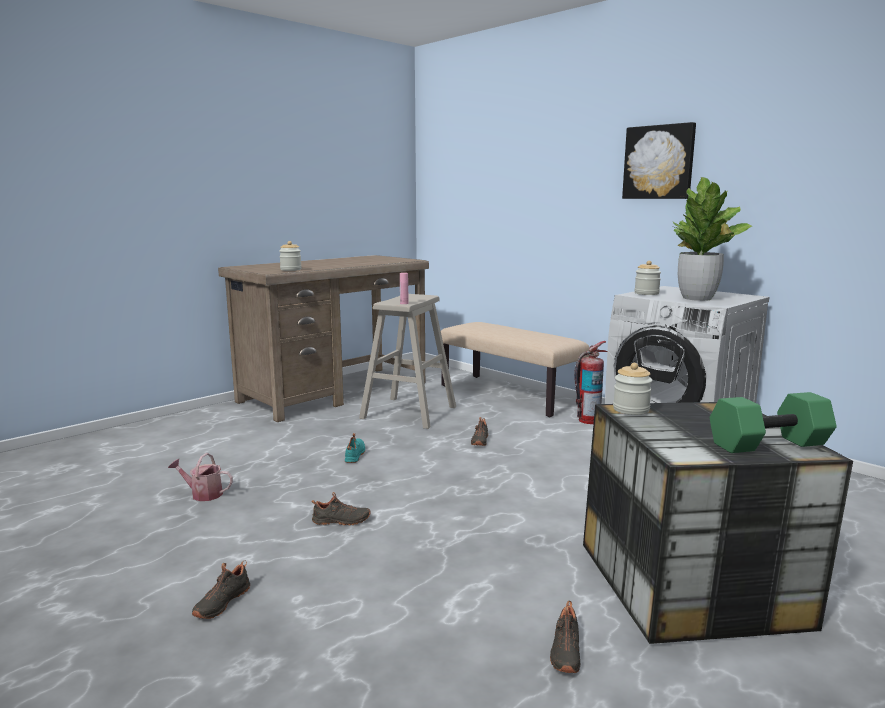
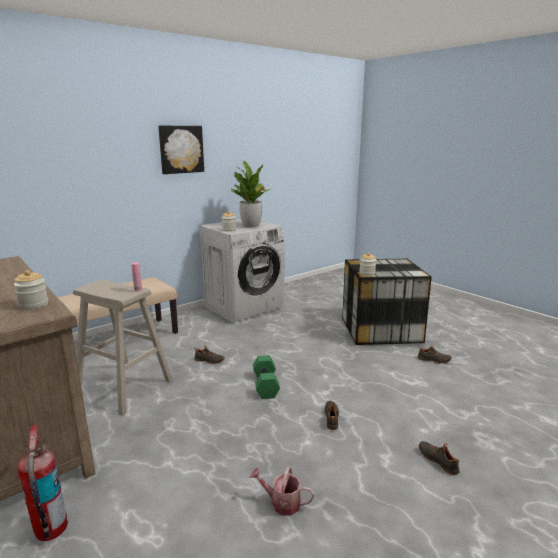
camera: 85 degrees left, 5 degrees up
watering can [168,453,233,501] -> watering can turned 90 degrees clockwise [250,467,314,515]
black shoe [192,560,250,619] -> black shoe turned 150 degrees counterclockwise [419,441,460,475]
turquoise shoe [345,433,365,463] -> none
fire extinguisher [574,341,607,424] -> fire extinguisher moved to [18,424,68,541]
green dumbbell [710,392,837,453] -> green dumbbell moved to [253,355,280,399]

